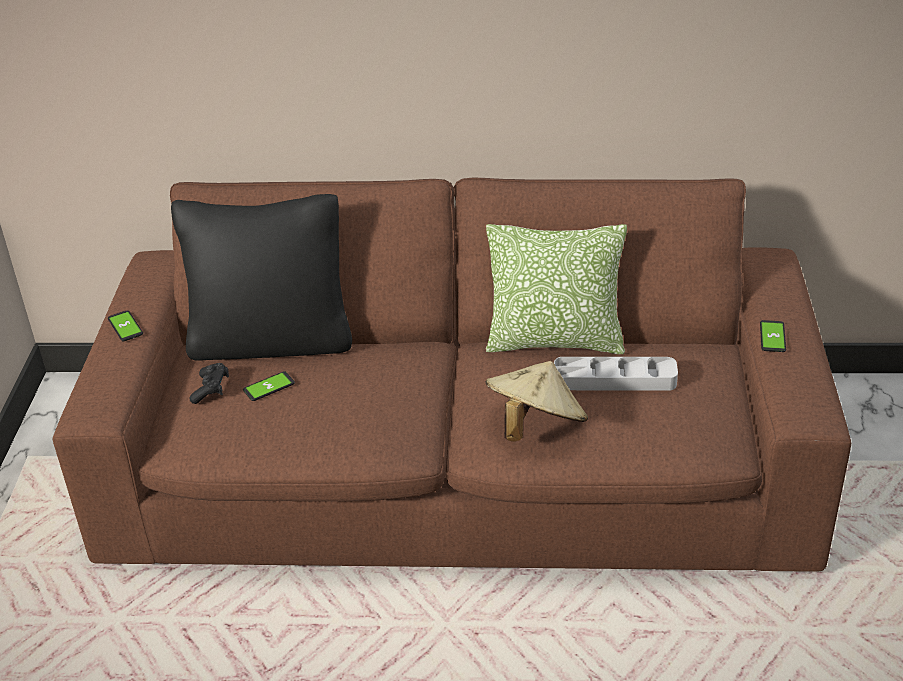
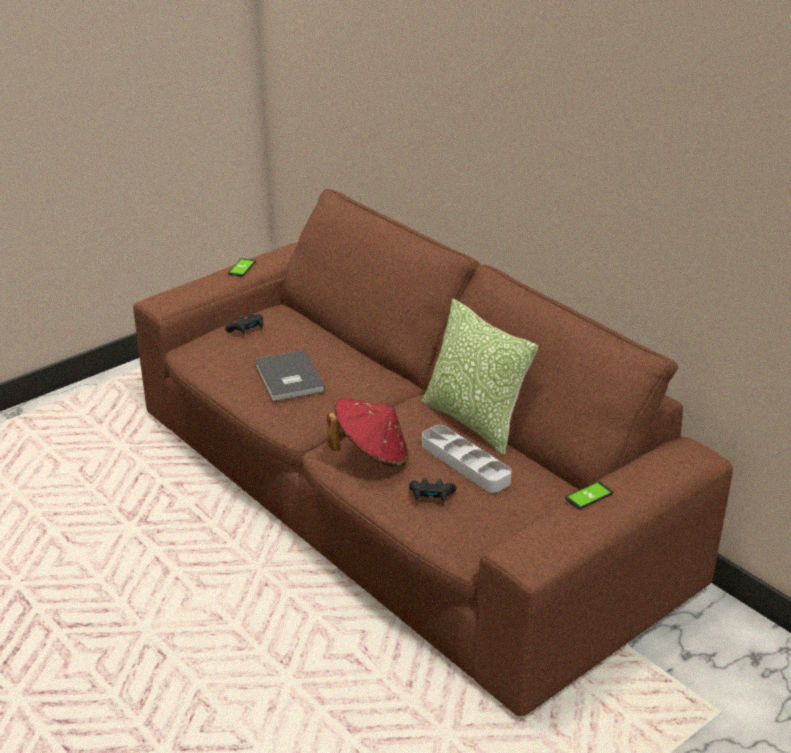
camera: 45 degrees right, 5 degrees down
black pillow [171,194,352,361] -> none
phone [243,371,295,401] -> none
beige hat [485,361,588,442] -> red hat [327,398,409,467]
none -> grey book [255,350,325,402]
none -> black game controller [409,478,456,503]

